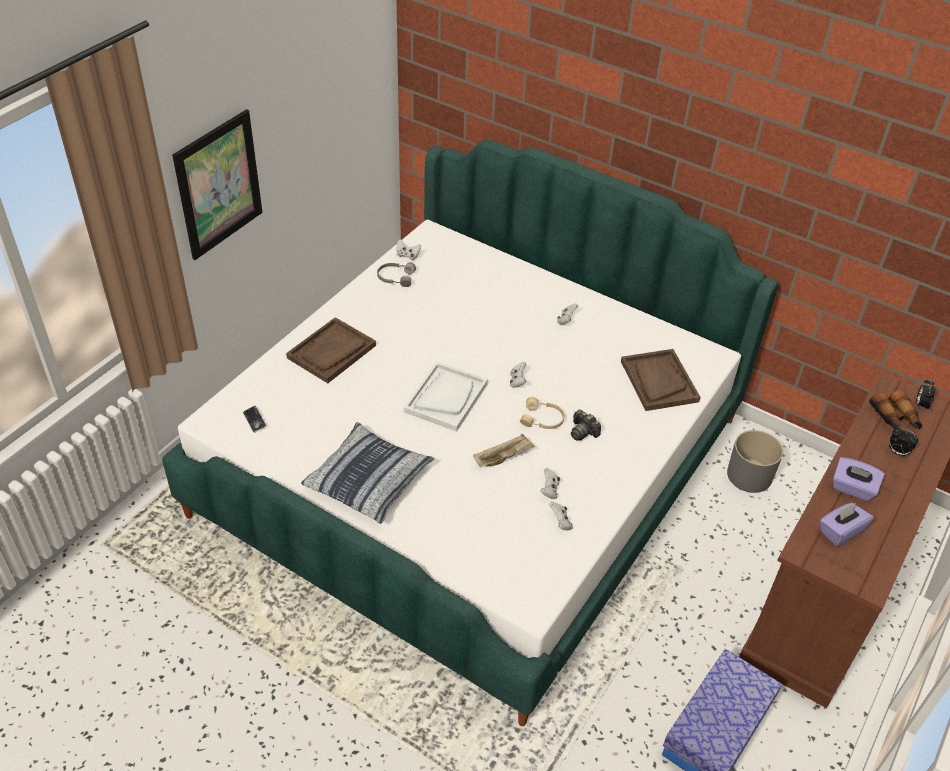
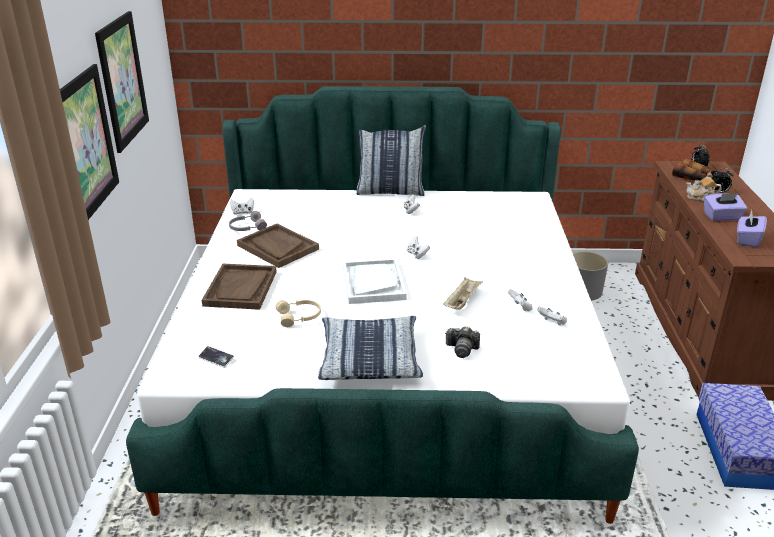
camera: 30 degrees left, 15 degrees down
beige headphones [520,397,565,429] -> beige headphones moved to [276,300,321,327]
camera [571,410,601,441] -> camera moved to [445,326,480,358]
brown tray [621,349,700,411] -> brown tray moved to [237,224,319,268]
none -> picture [95,11,149,153]
none -> pillow [356,125,426,196]
none -> teapot [686,172,722,202]

